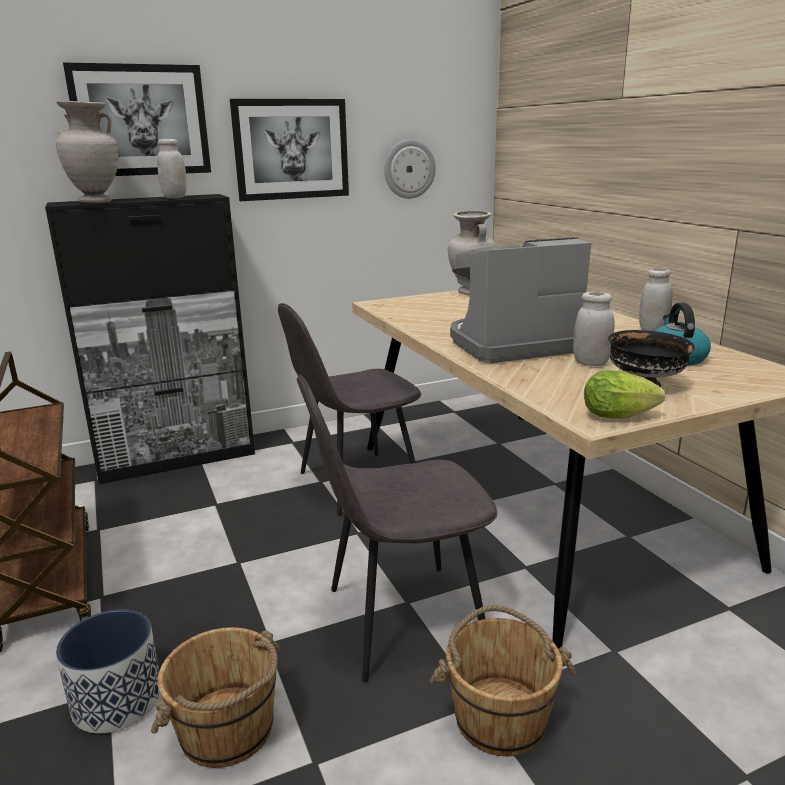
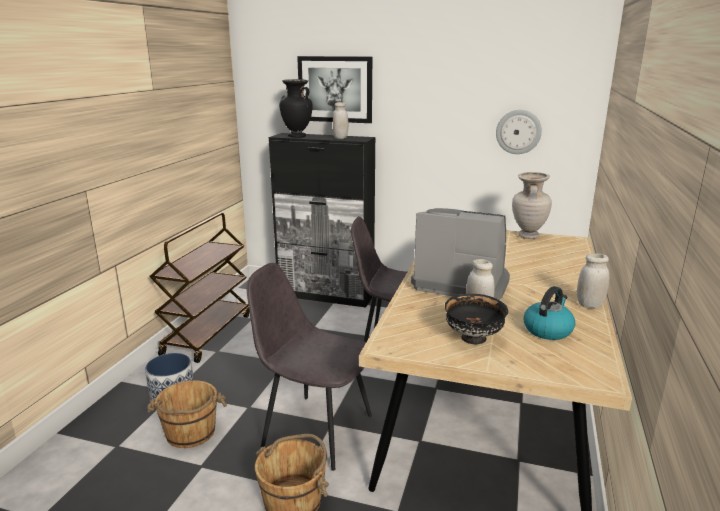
camera: 40 degrees right, 0 degrees up
beige vase [56,101,118,203] -> black vase [279,79,313,138]
picture [230,99,349,201] -> none
lettuce [584,370,665,419] -> none

